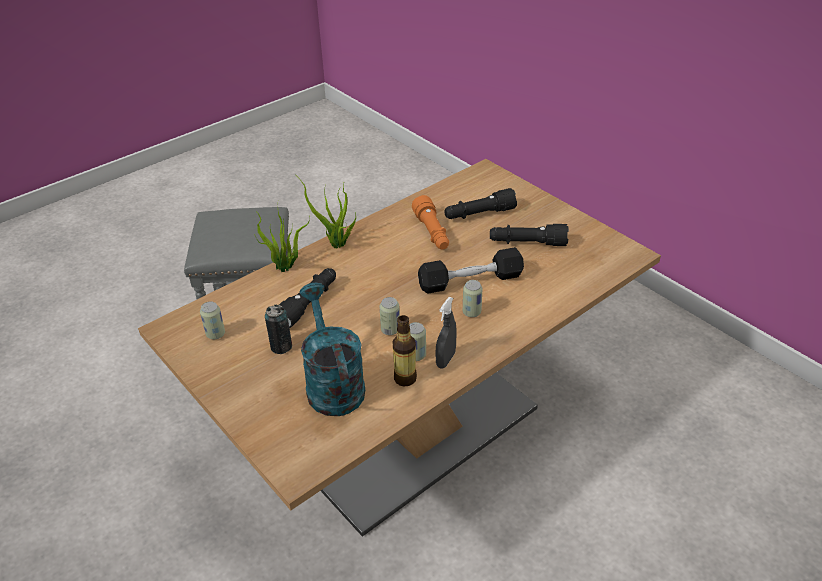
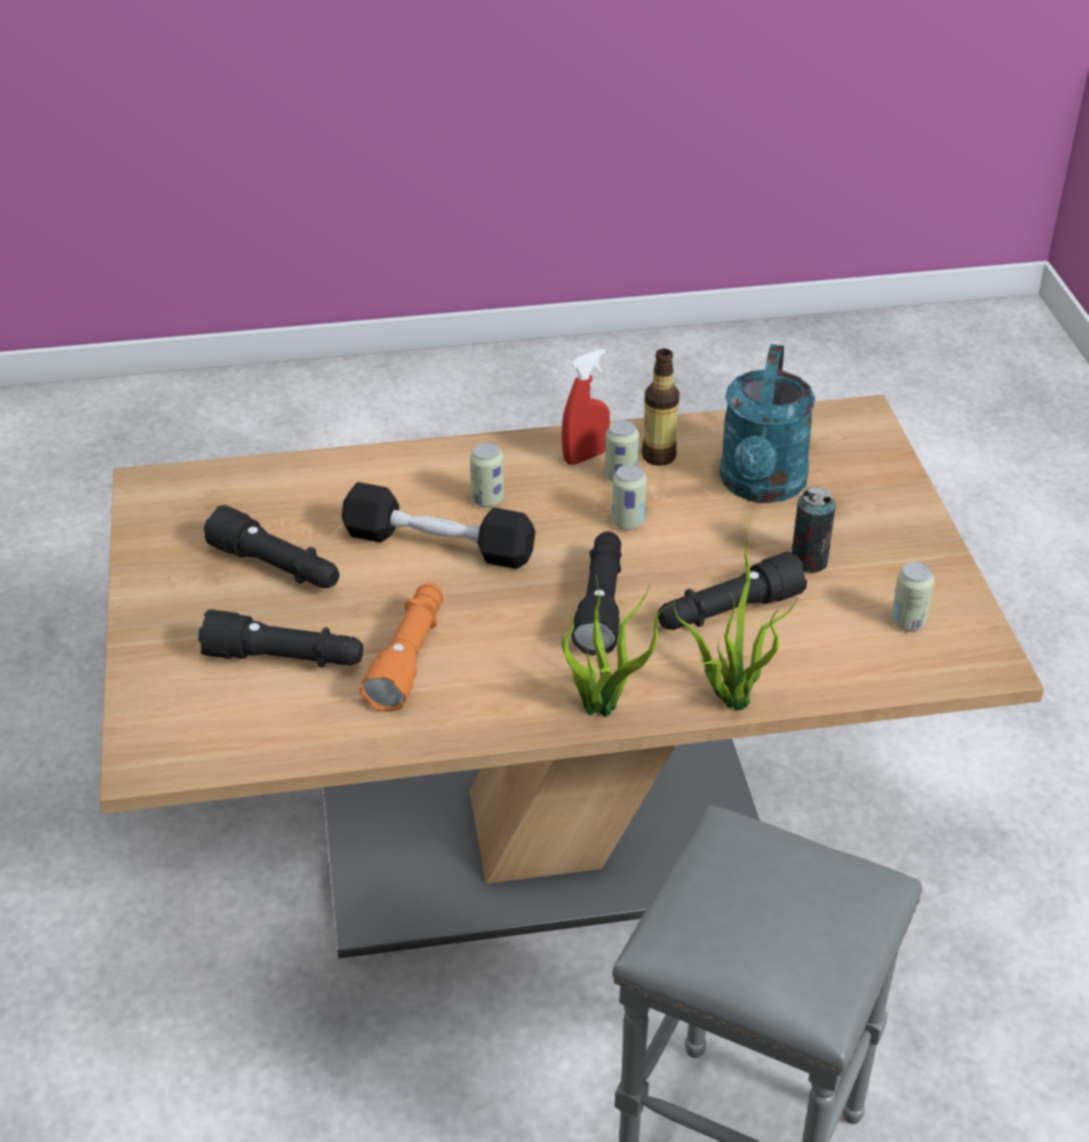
camera: 150 degrees left, 0 degrees up
grey spray bottle [436,297,457,369] -> red spray bottle [562,349,610,465]
none -> black flashlight [572,531,622,656]

